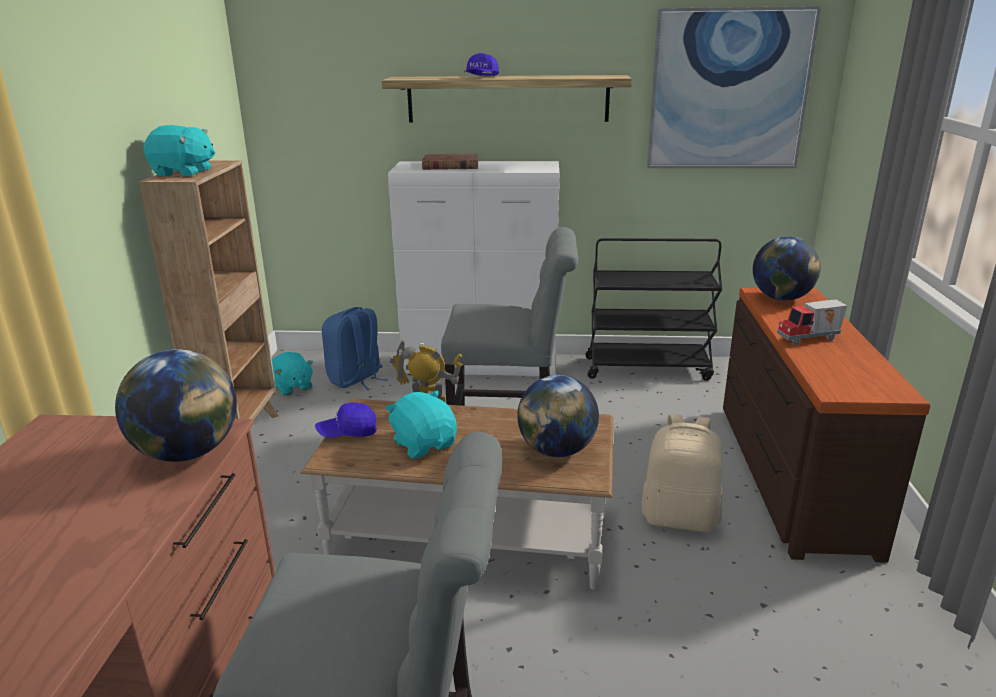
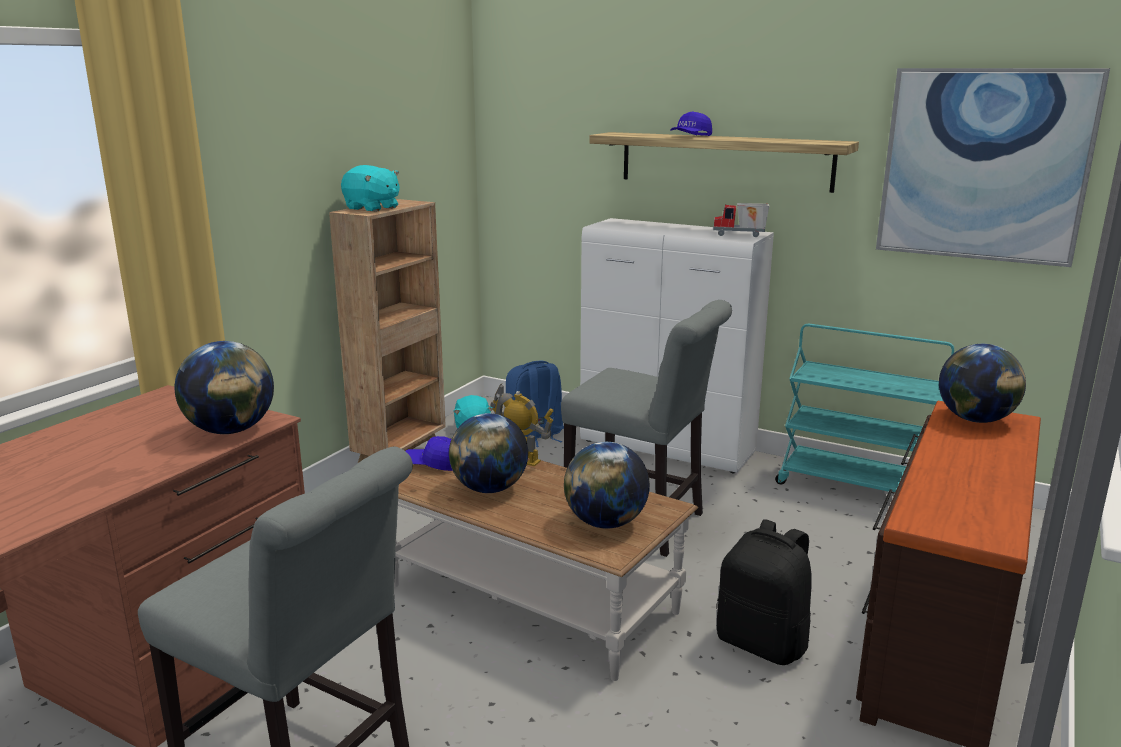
camera: 25 degrees right, 5 degrees down
turquoise plush toy [385,390,457,459] -> globe [449,413,528,493]
brown book [422,153,478,170] -> none
black cart [586,238,722,381] -> turquoise cart [775,324,954,492]
beige backpack [642,414,723,532] -> black backpack [716,519,812,665]
toy truck [777,299,848,345] -> toy truck moved to [713,203,769,237]

